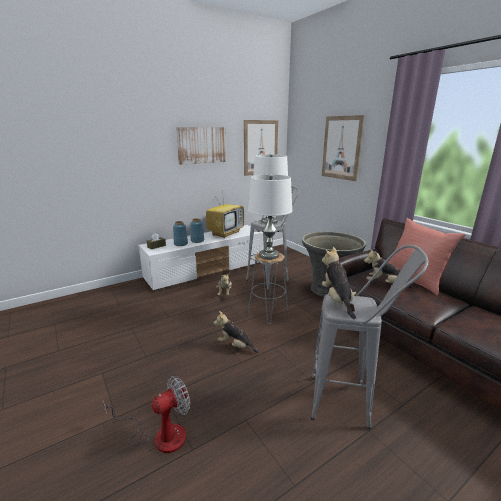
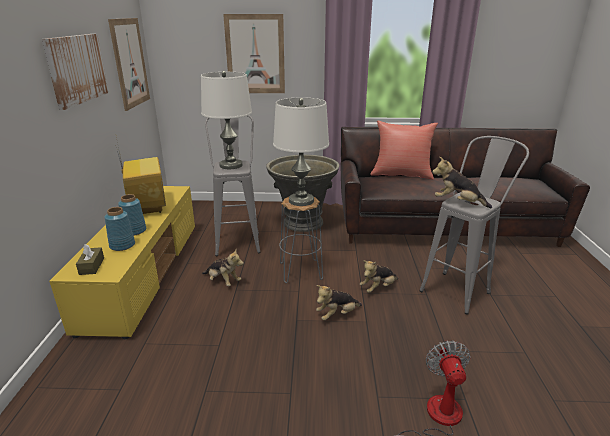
camera: 55 degrees left, 5 degrees up
white tv stand [138,225,264,291] -> yellow tv stand [49,186,195,339]
plush toy [364,249,413,288] -> plush toy moved to [360,260,398,293]

